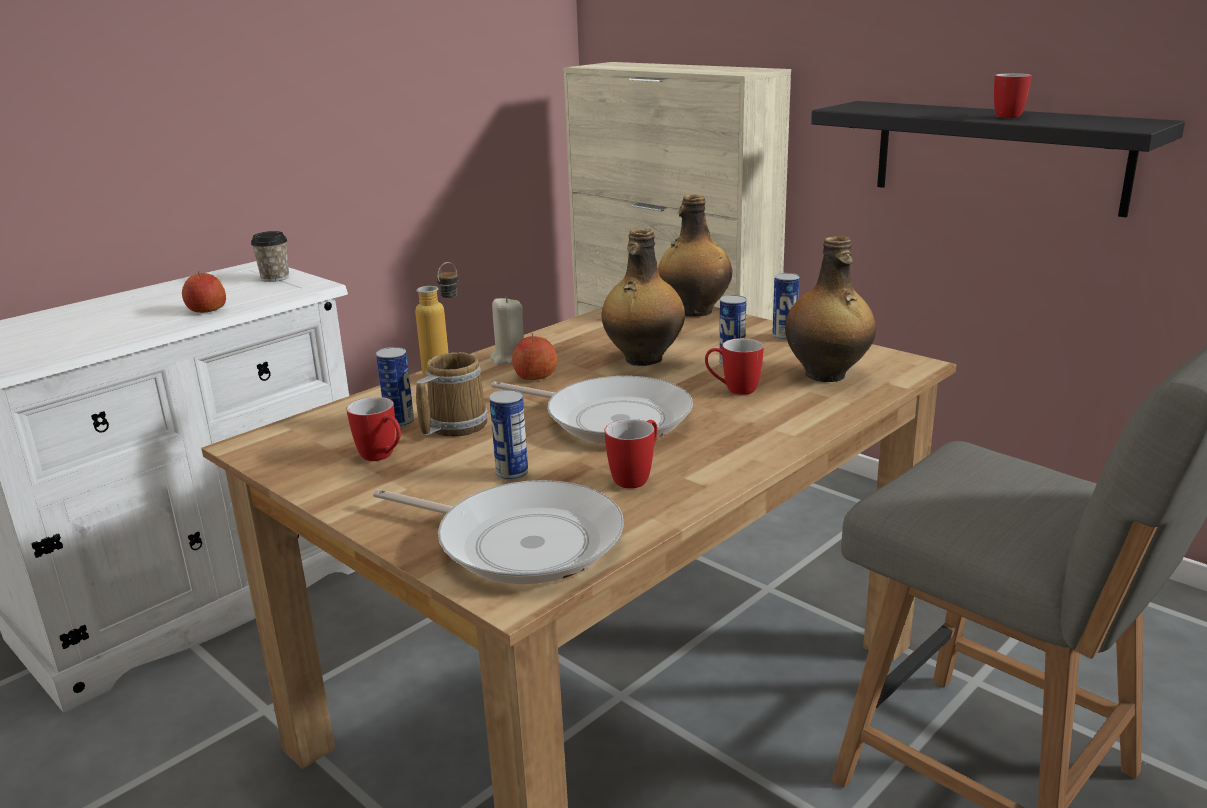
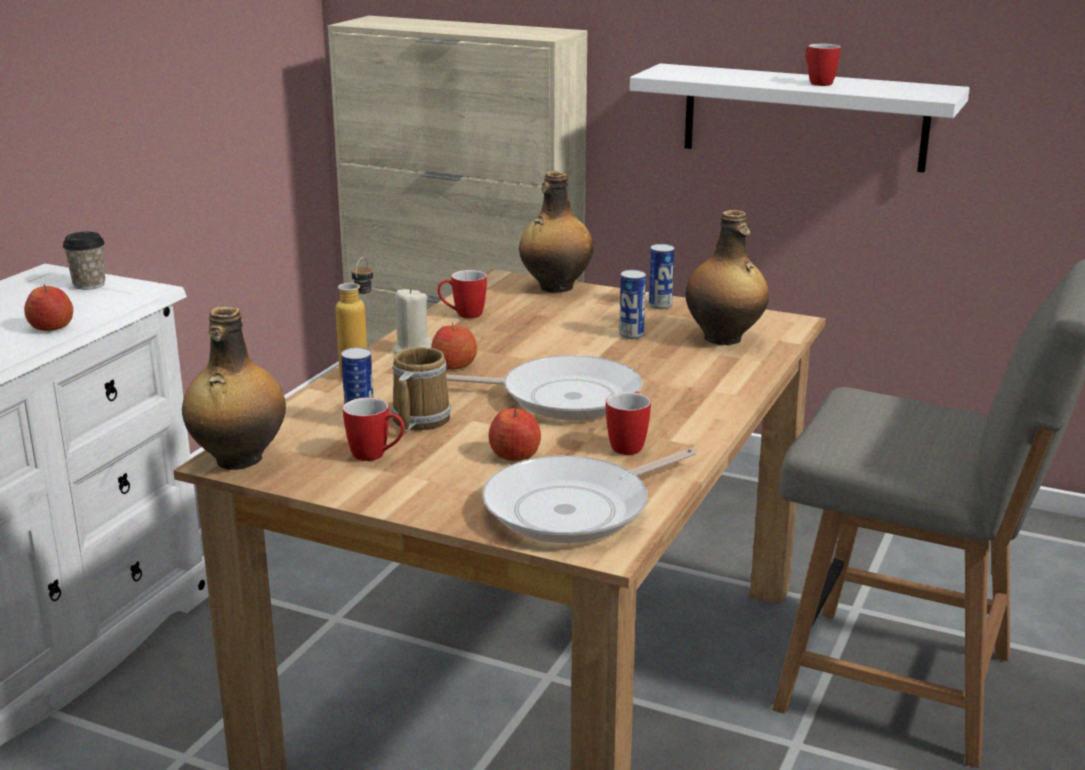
camera: 20 degrees left, 0 degrees up
frying pan [373,480,624,585] -> frying pan turned 135 degrees clockwise [482,448,696,543]
can [489,390,528,480] -> apple [489,408,541,461]
bottle [601,228,685,366] -> bottle moved to [182,307,286,470]
mug [705,338,764,395] -> mug moved to [438,270,487,319]
black shelf [811,101,1185,217] -> white shelf [630,63,970,173]

